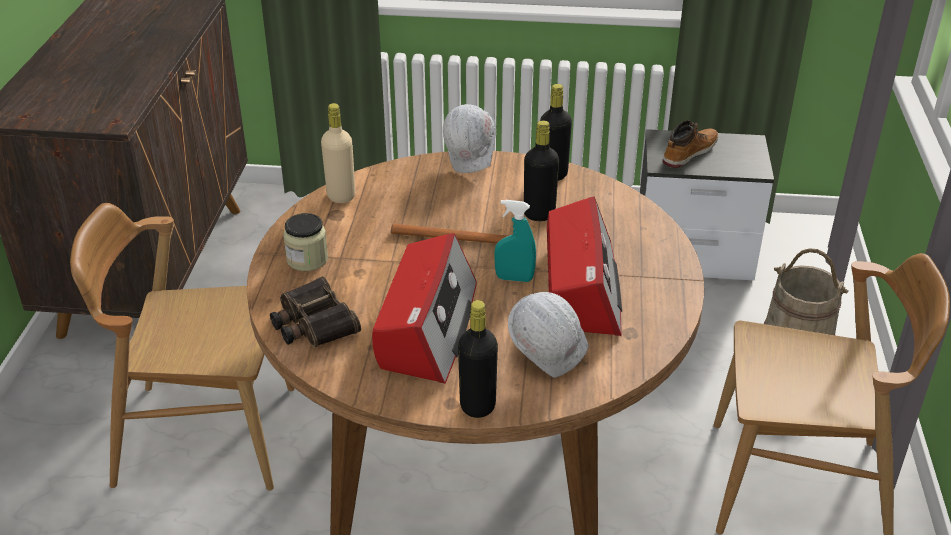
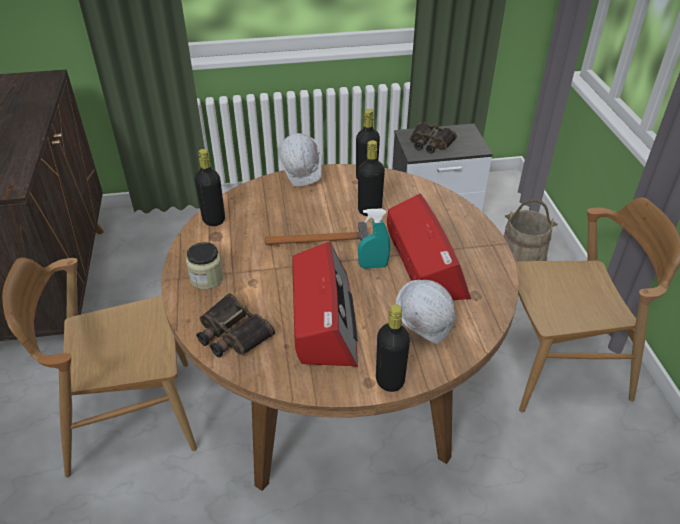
camera: 15 degrees left, 5 degrees up
beige bottle [321,103,355,203] -> black bottle [194,149,225,226]
boot [662,120,719,168] -> binoculars [410,122,457,154]

